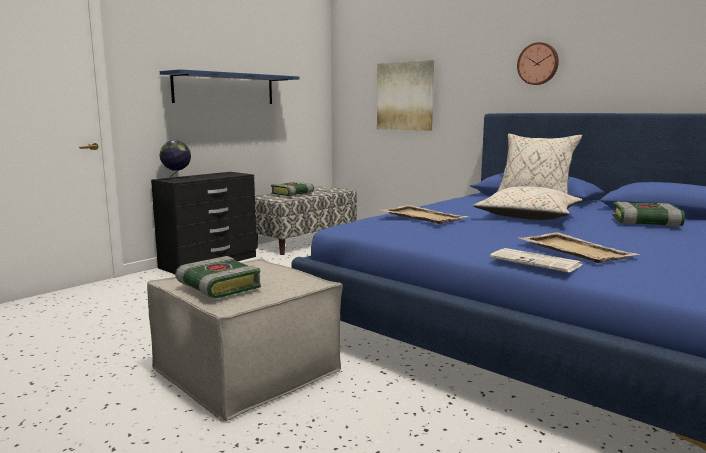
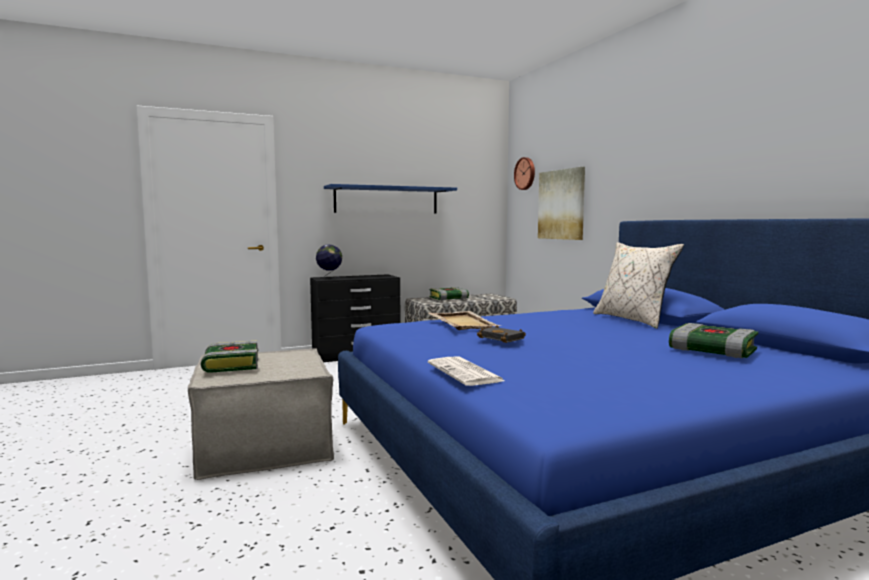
camera: 25 degrees right, 5 degrees down
beige pillow [473,186,583,220] -> none
wall clock [517,42,559,85] -> wall clock moved to [514,157,535,190]
beige tray [519,232,640,263] -> none
none -> black book [477,325,526,343]

